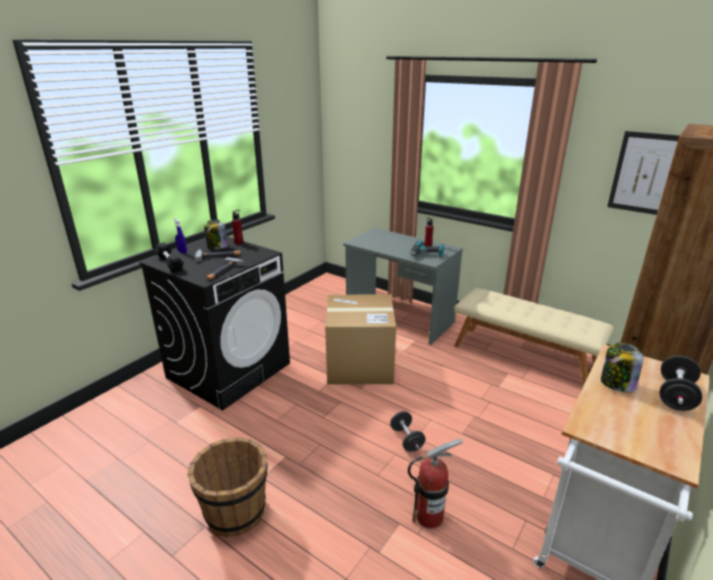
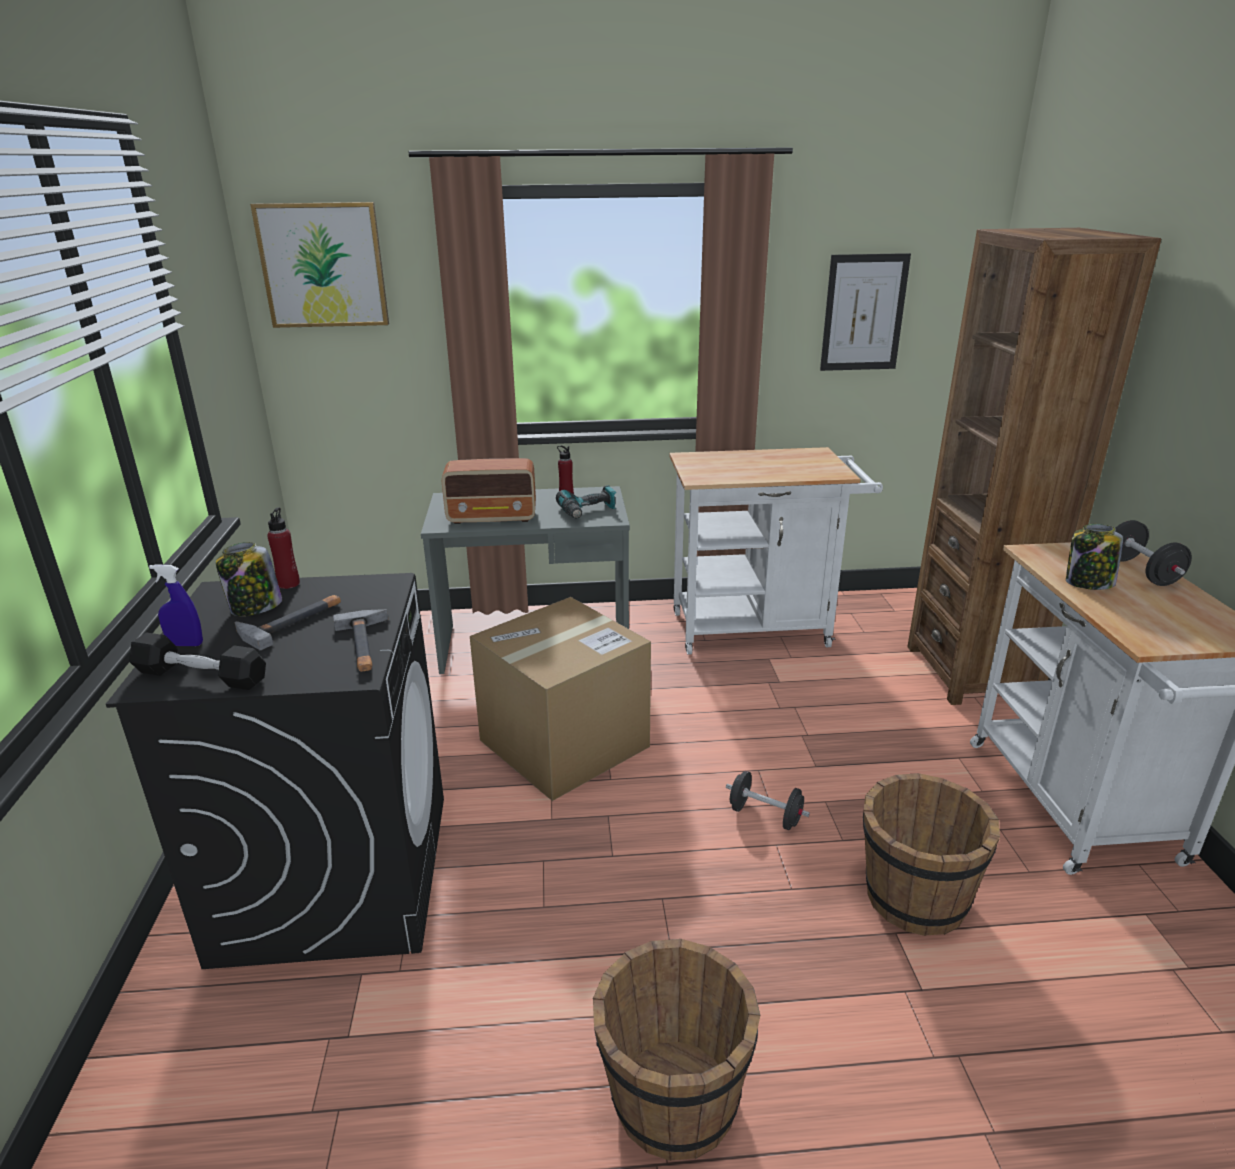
camera: 40 degrees left, 0 degrees up
fire extinguisher [408,438,463,528] -> brown bucket [863,773,1000,936]
beige bench [454,288,614,386] -> white cart [669,447,883,655]
none -> picture [250,202,389,328]
none -> radio [442,458,536,524]

